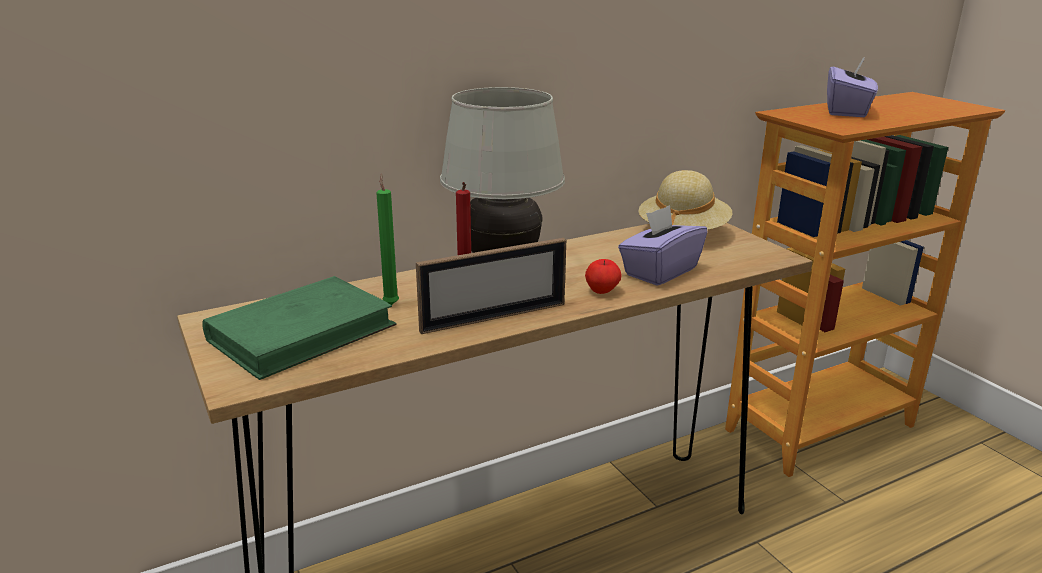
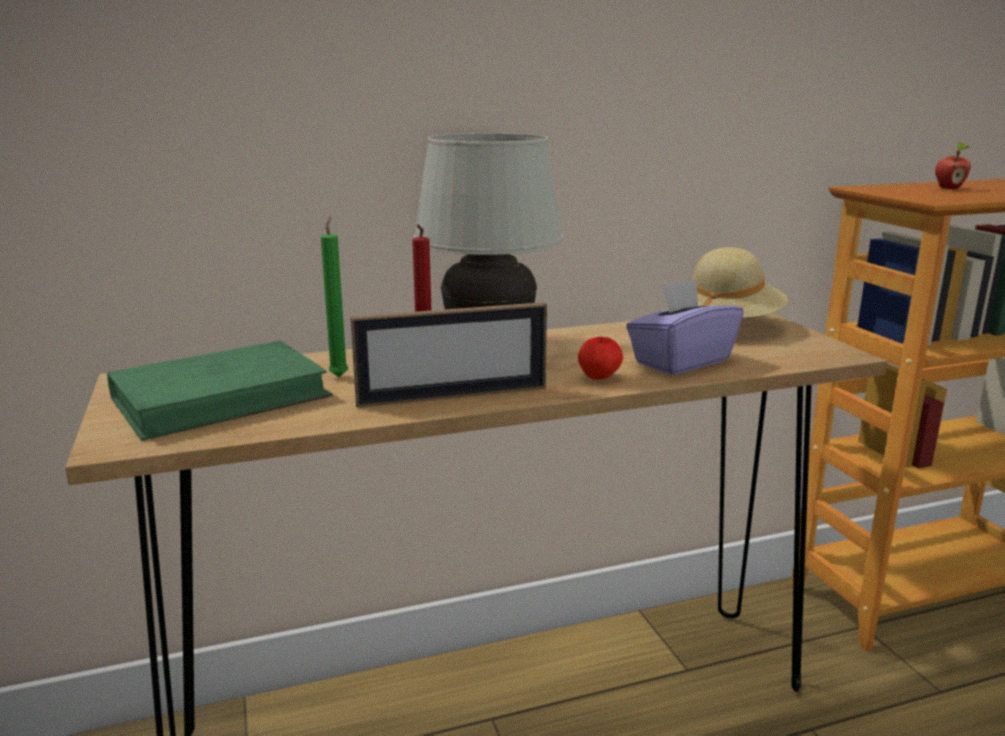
camera: 10 degrees right, 5 degrees down
purple tissue box [827,57,878,117] -> apple [935,142,971,189]

